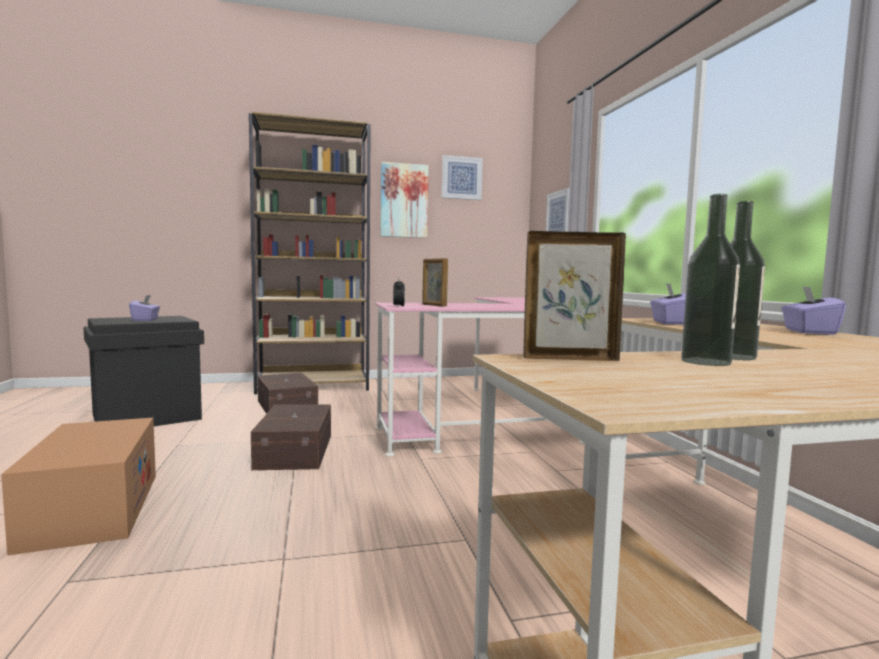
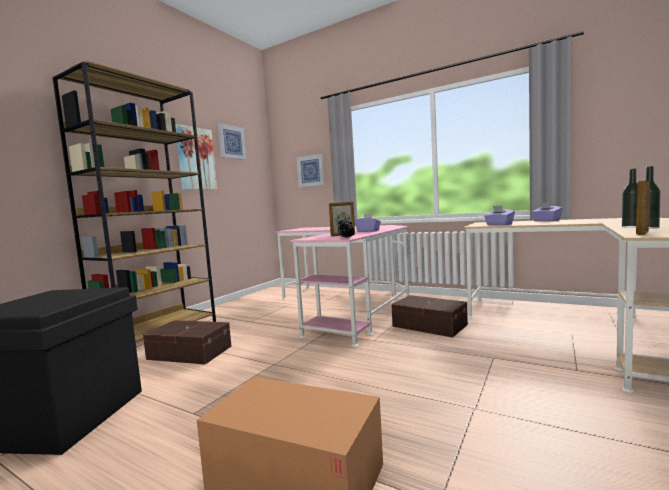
camera: 45 degrees left, 0 degrees up
purple tissue box [129,295,160,321] -> purple tissue box moved to [355,213,381,232]
brown storage box [251,404,331,470] -> brown storage box moved to [391,295,468,337]

